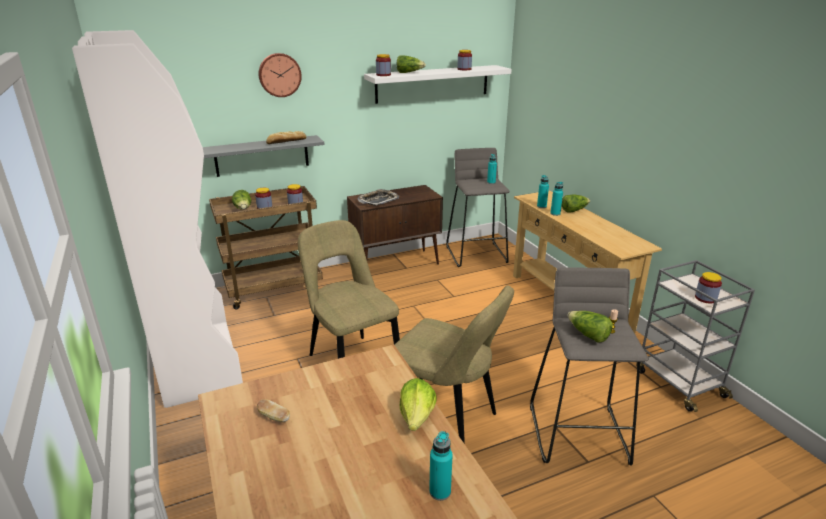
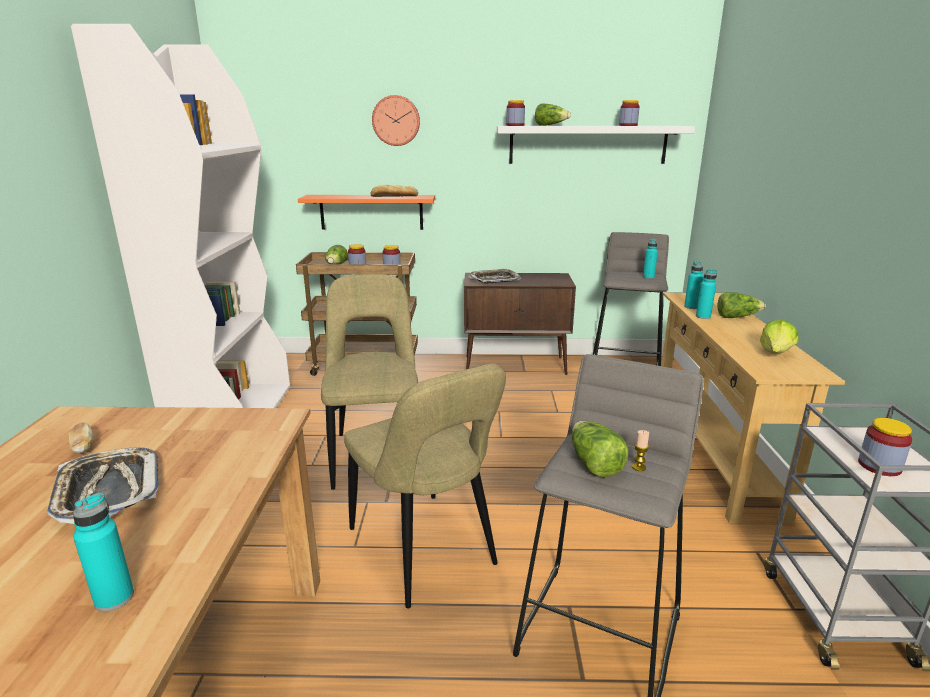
camera: 25 degrees right, 5 degrees down
grey shelf [203,135,325,177] -> orange shelf [298,195,435,230]
lettuce [400,378,437,431] -> lettuce moved to [760,319,799,353]
none -> tray [47,448,159,524]

